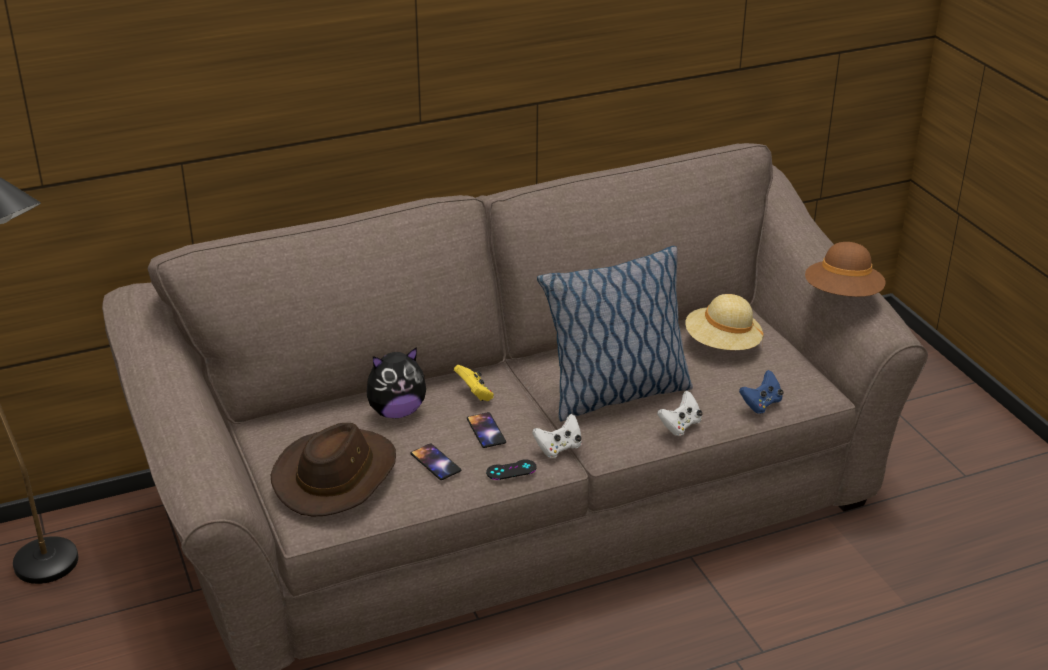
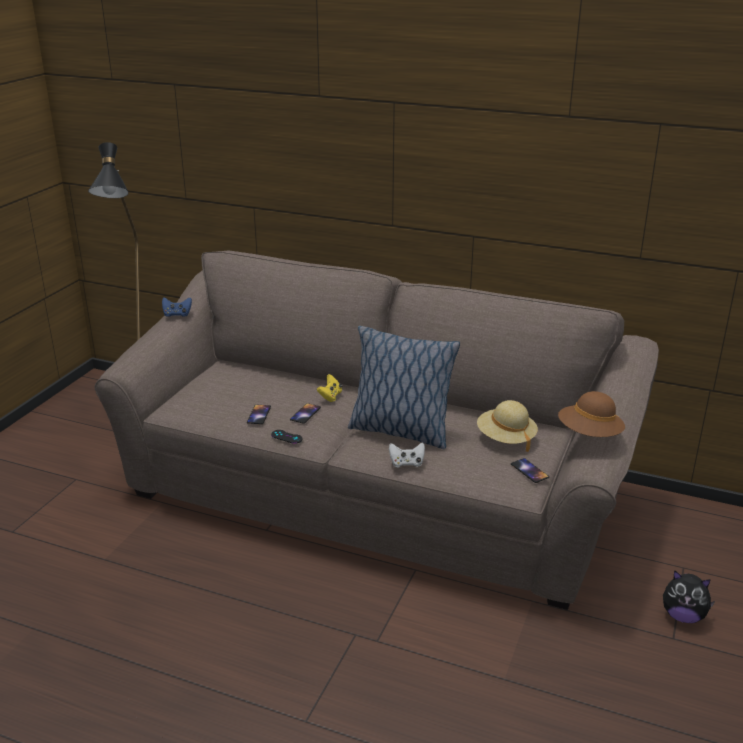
camera: 45 degrees right, 5 degrees down
brown hat [271,423,396,516] -> none
plush toy [367,347,426,418] -> plush toy moved to [663,570,715,623]
white game controller [532,414,582,458] -> none
blue game controller [739,370,783,414] -> blue game controller moved to [162,297,192,317]
none -> phone [511,458,549,483]

